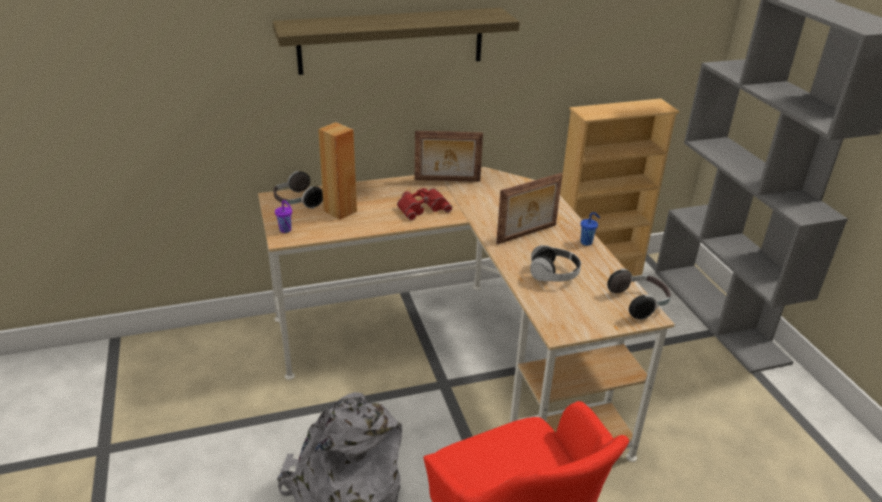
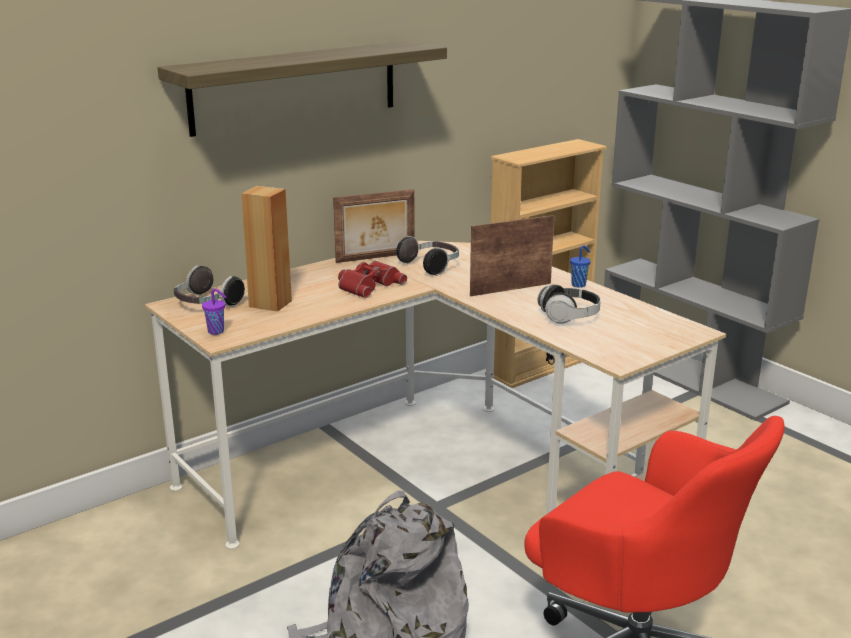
camera: 20 degrees left, 10 degrees down
picture frame [496,173,563,244] -> picture frame turned 150 degrees counterclockwise [470,215,554,296]
headphones [607,269,671,320] -> headphones moved to [396,236,459,276]

